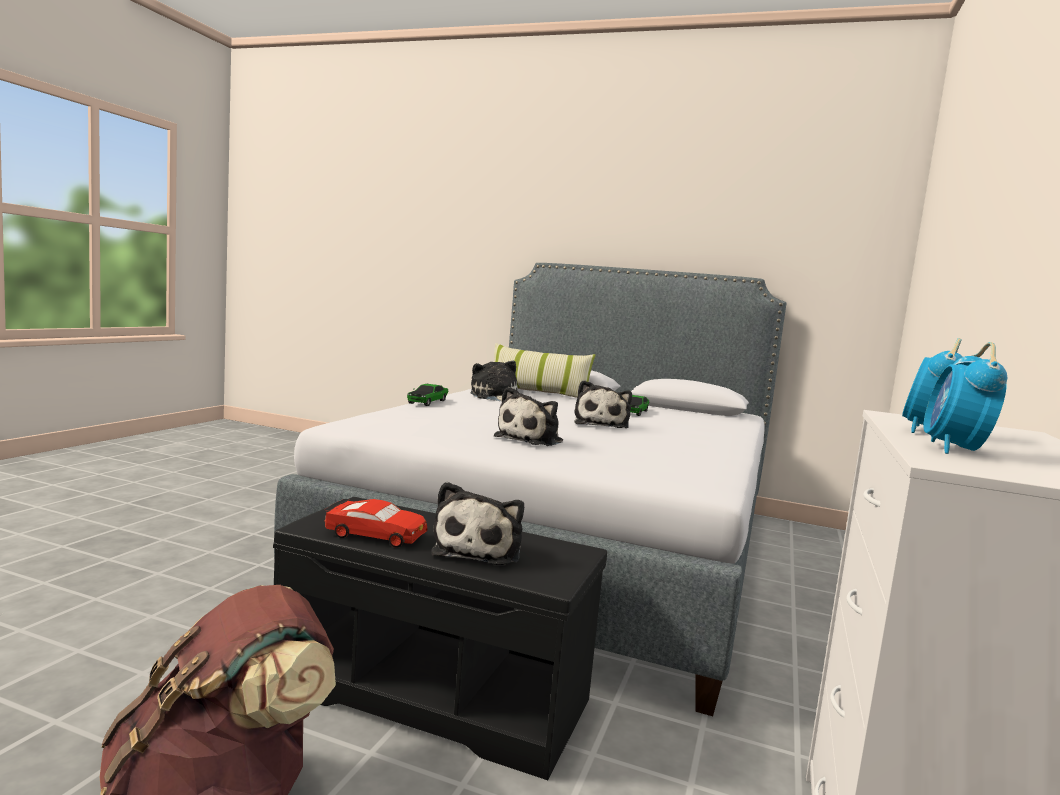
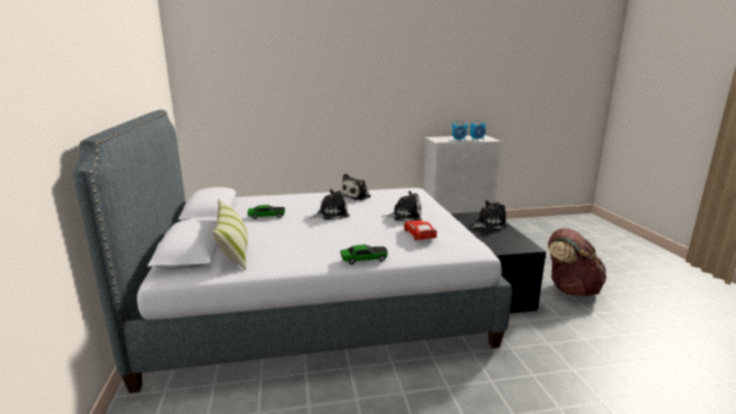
camera: 120 degrees left, 10 degrees up
red toy car [324,499,427,548] -> red toy car moved to [404,220,437,240]
plush toy [470,361,518,401] -> plush toy moved to [342,174,371,200]

